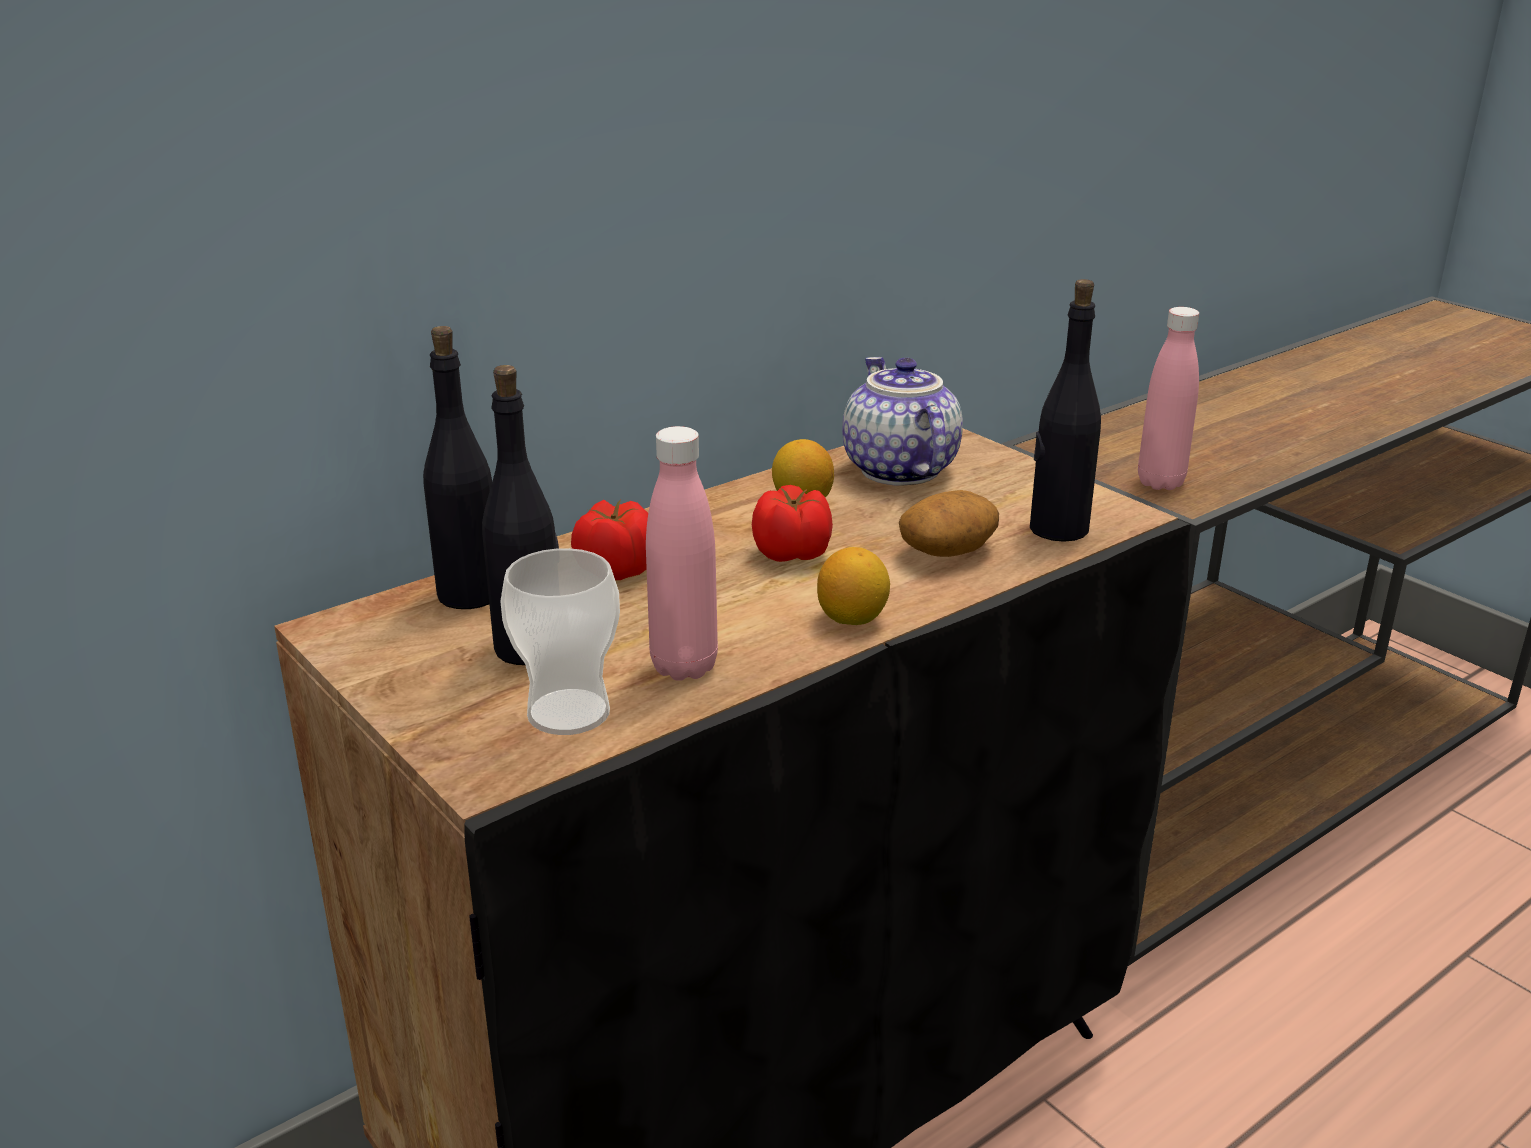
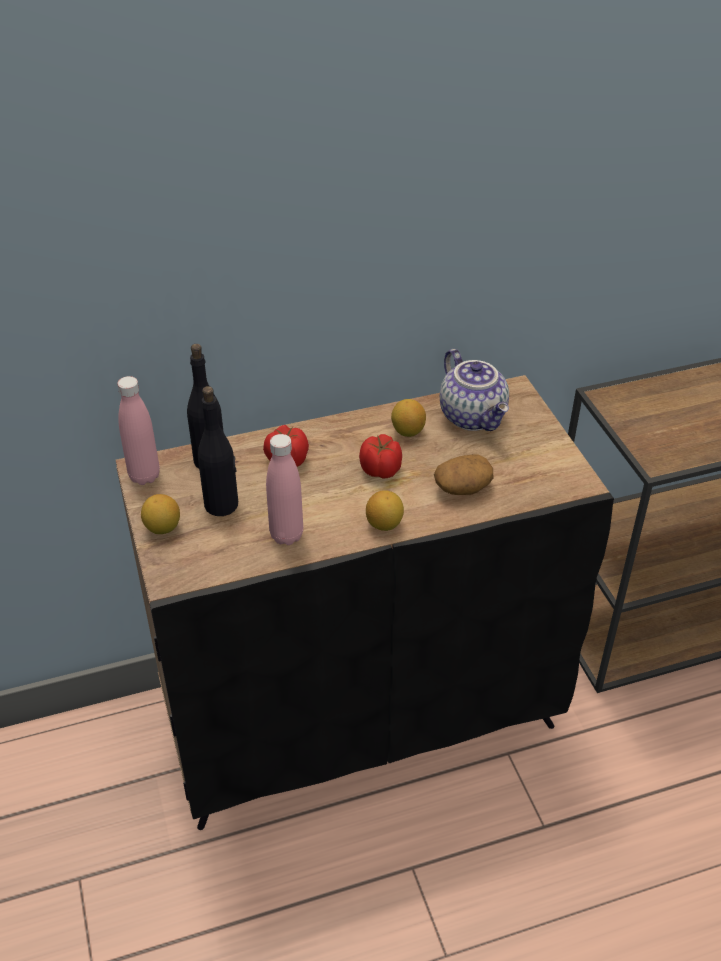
camera: 20 degrees right, 15 degrees up
cup [500,548,620,735] -> none
teapot [842,357,963,486] -> teapot turned 150 degrees clockwise [440,349,509,431]
black bottle [1030,279,1101,542] -> none
pink bottle [1138,307,1199,490] -> pink bottle moved to [117,376,160,485]
none -> lemon [141,494,180,534]

